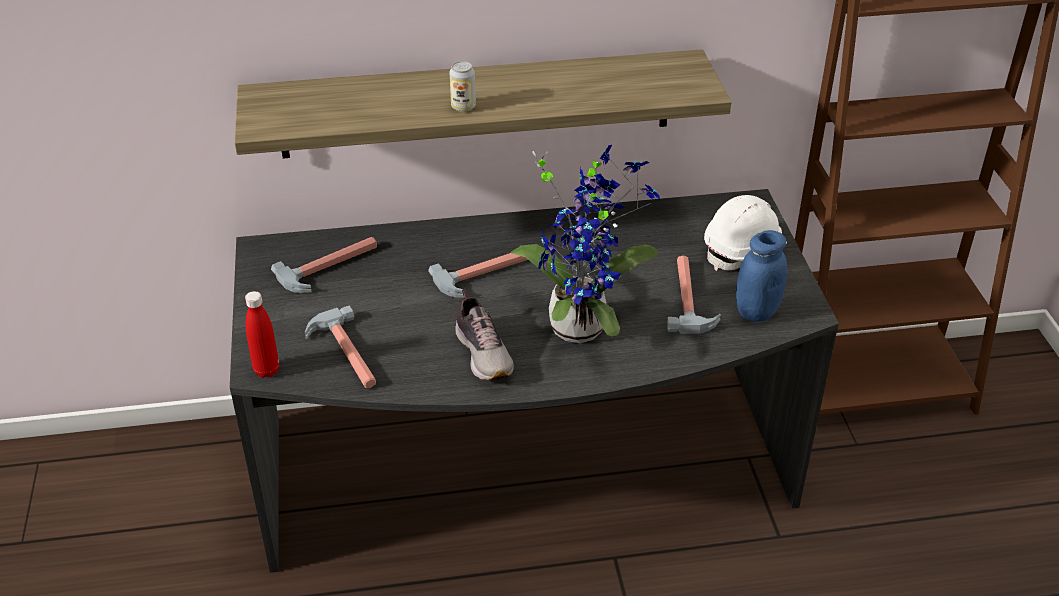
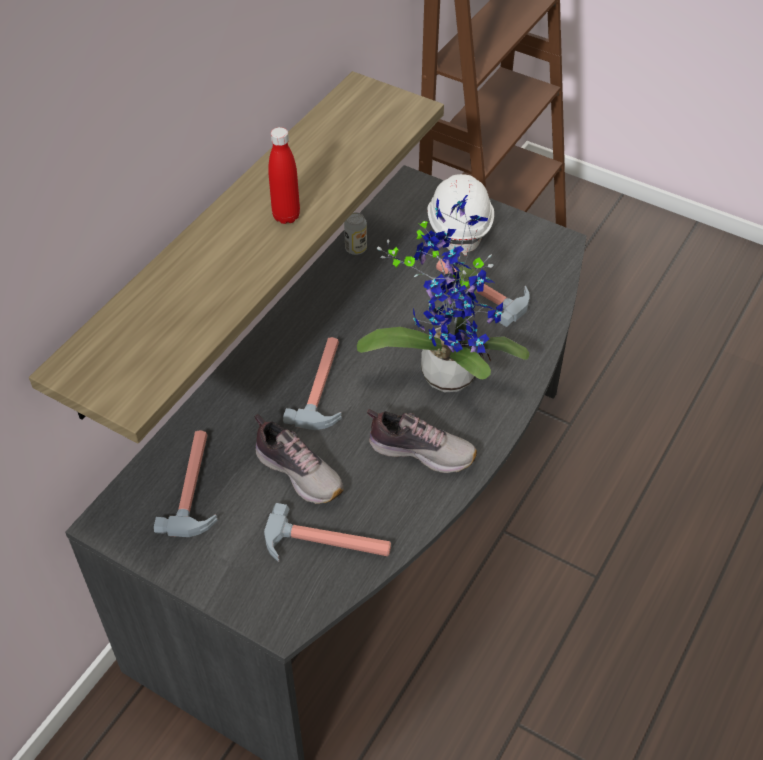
camera: 50 degrees left, 10 degrees up
red bottle [245,291,279,378] -> red bottle moved to [268,127,300,224]
can [449,61,476,112] -> can moved to [344,212,367,255]
blue jar [736,230,787,322] -> none
none -> shoe [255,414,344,504]

